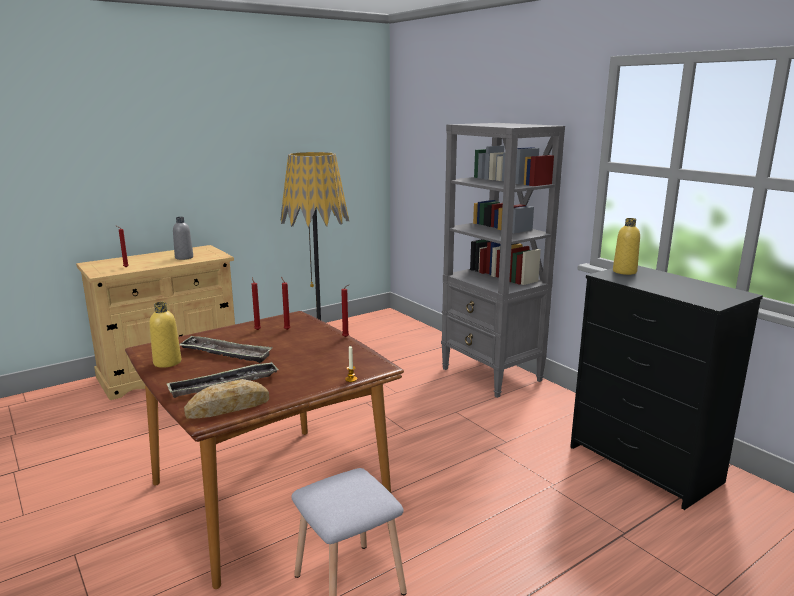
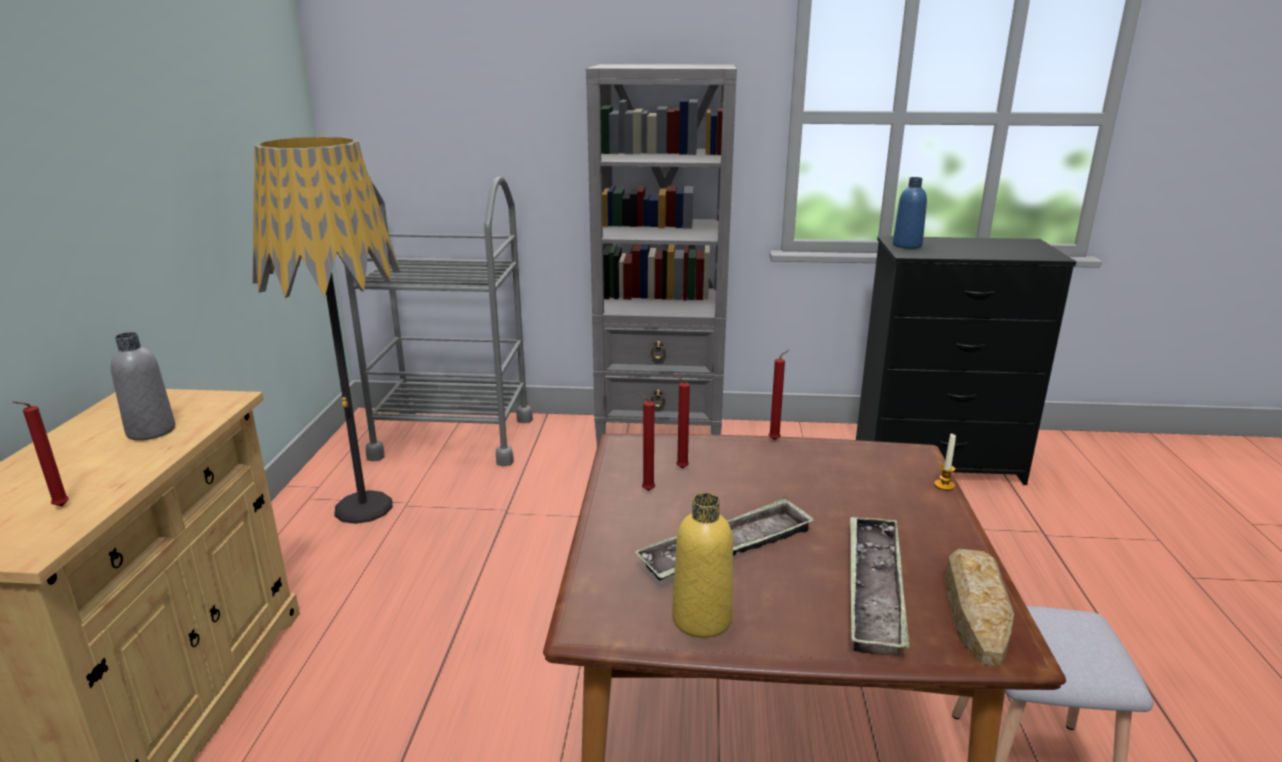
camera: 50 degrees left, 5 degrees up
yellow bottle [613,218,640,275] -> blue bottle [893,177,927,249]
none -> grey cart [344,176,533,466]

